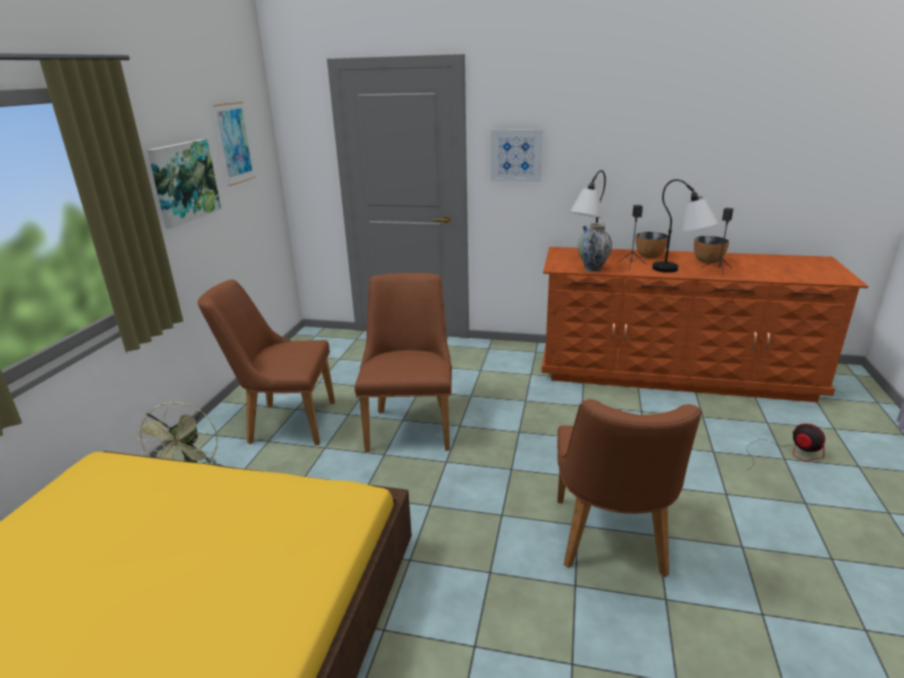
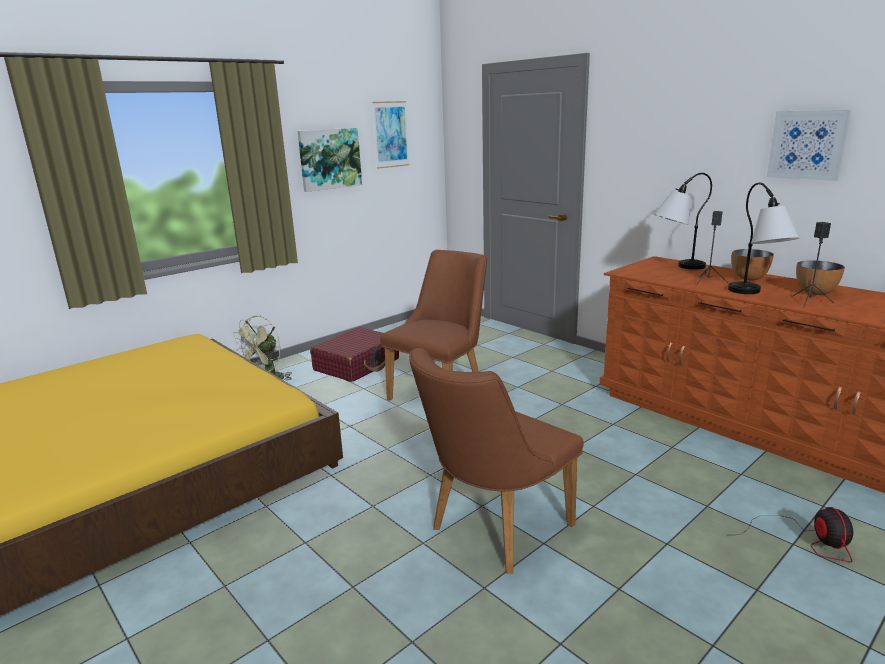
camera: 35 degrees right, 5 degrees down
brown chair [197,280,335,445] -> red suitcase [310,327,399,382]
picture [491,129,543,182] -> picture moved to [767,110,851,181]
vase [578,223,612,272] -> none

